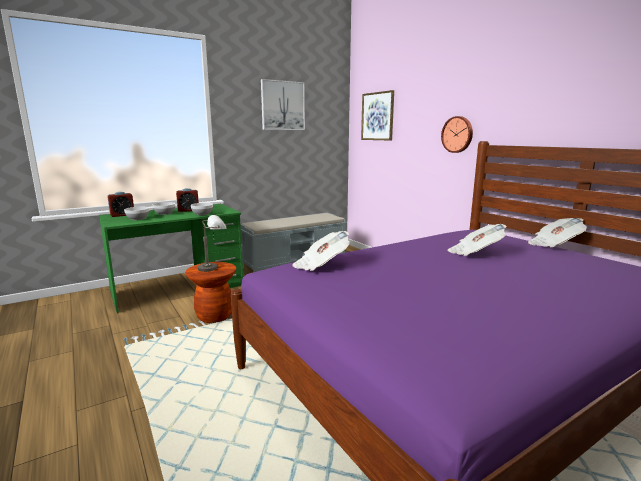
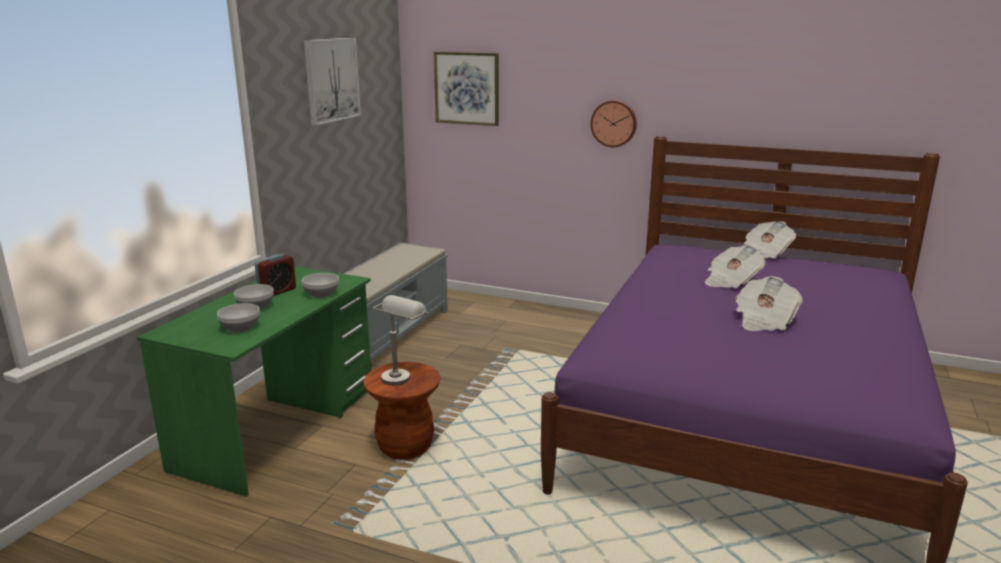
camera: 35 degrees left, 5 degrees up
alarm clock [107,192,134,217] -> none
newspaper [292,231,350,271] -> newspaper moved to [735,276,803,331]

